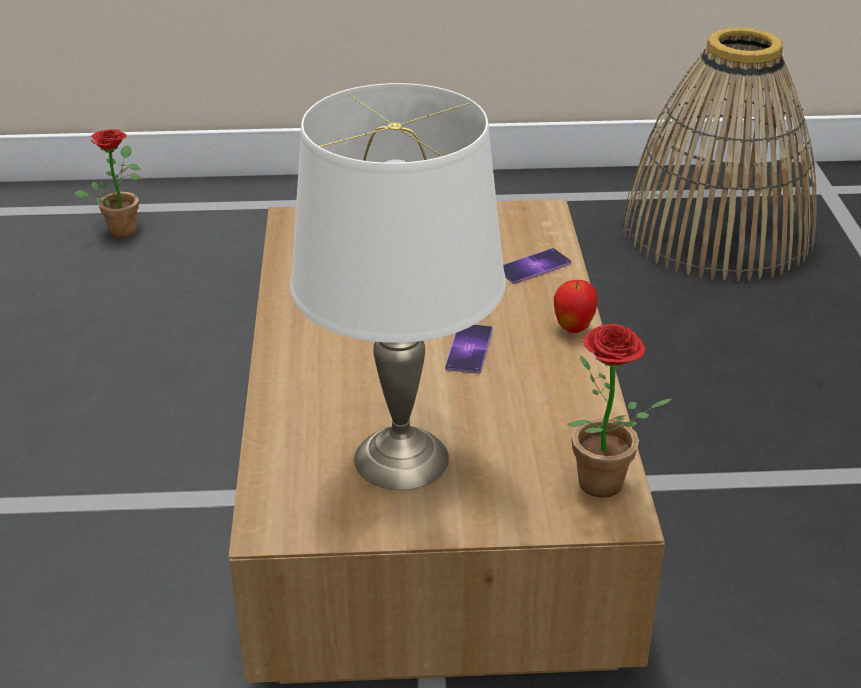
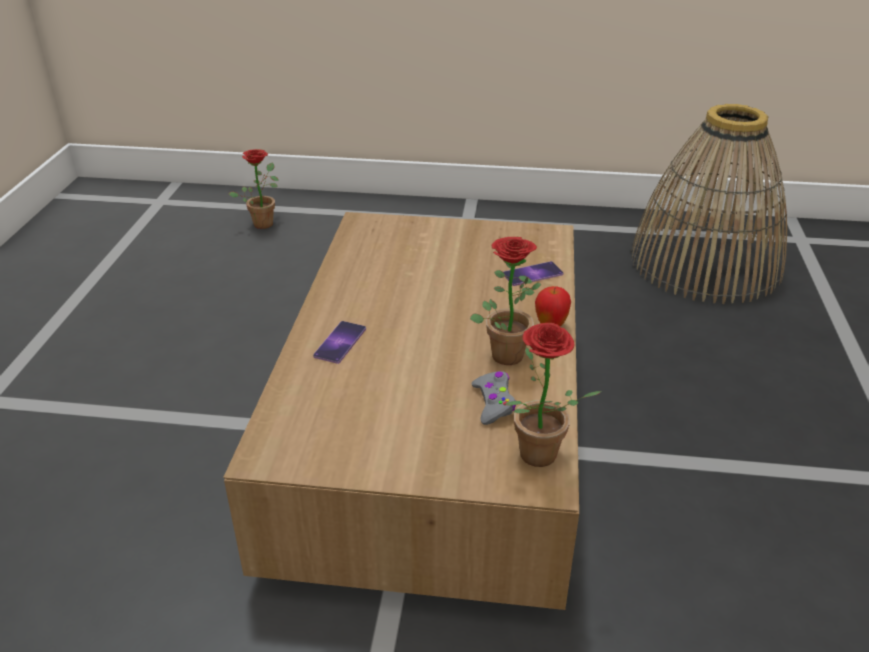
camera: 10 degrees right, 0 degrees up
white table lamp [290,83,506,490] -> none
phone [445,325,493,374] -> phone moved to [313,321,366,364]
none -> potted plant [470,237,541,365]
none -> grey game controller [472,371,516,425]

